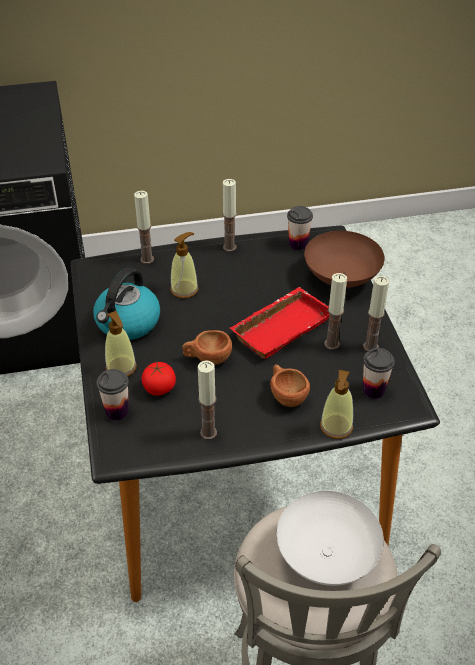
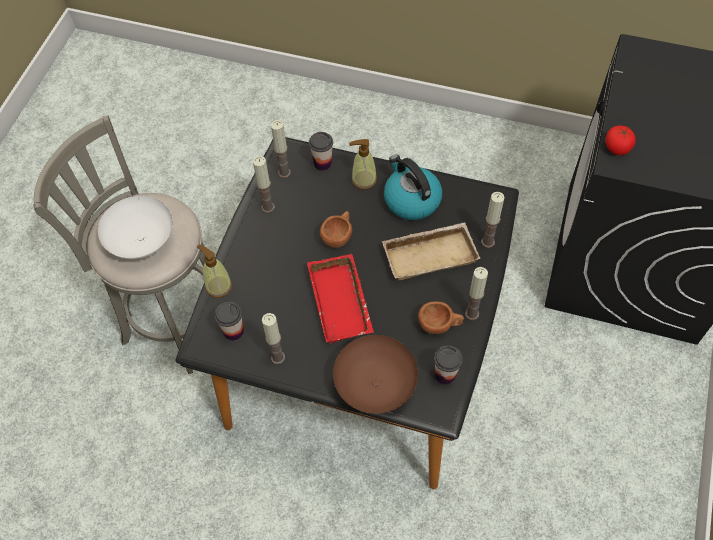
camera: 120 degrees right, 15 degrees up
tomato [141,362,176,396] -> tomato moved to [606,126,636,155]
soap dispenser [170,232,199,299] -> beige tray [382,222,480,280]
brown cup [270,364,310,407] -> brown cup moved to [418,301,464,334]
candle [324,273,347,350] -> candle moved to [271,120,291,178]

